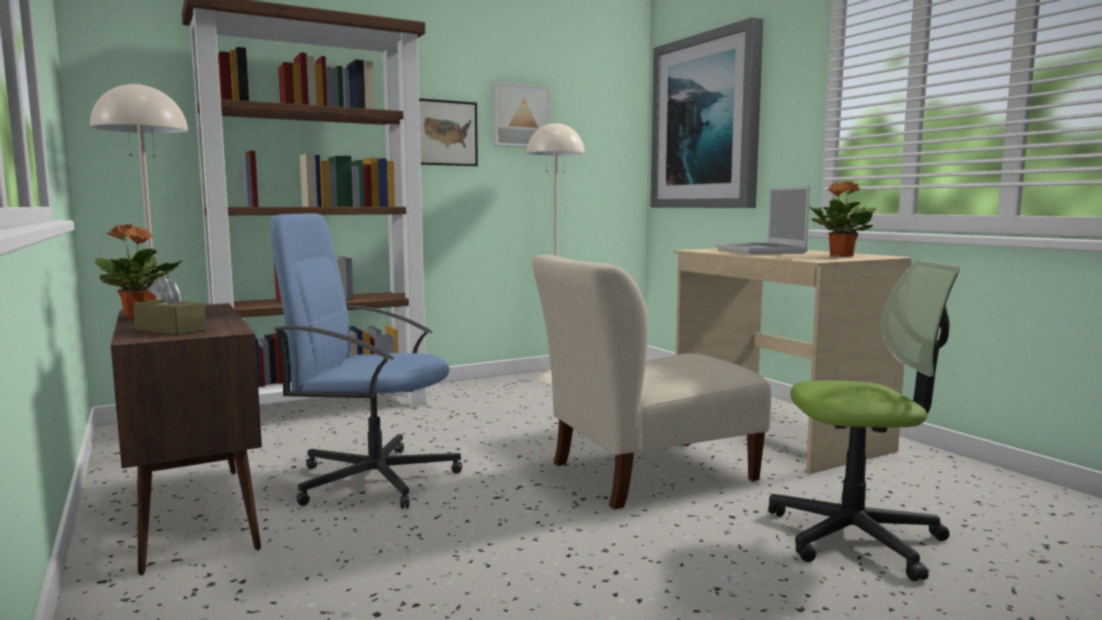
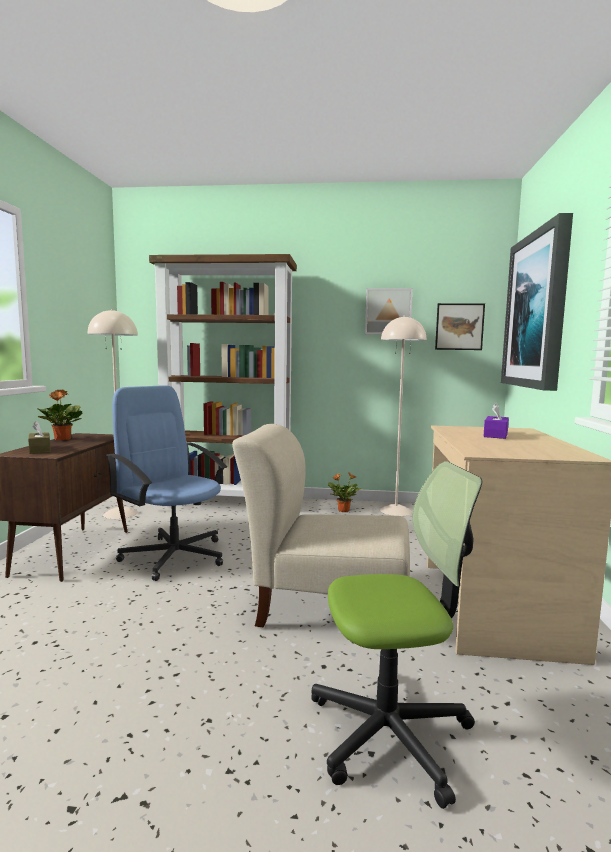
camera: 35 degrees right, 0 degrees up
picture [419,98,478,166] -> picture moved to [435,303,485,350]
laptop [717,186,810,254] -> purple tissue box [483,402,509,439]
office chair [768,260,960,581] -> office chair turned 45 degrees counterclockwise [311,461,483,809]
potted plant [810,181,876,257] -> potted plant moved to [328,473,362,512]

